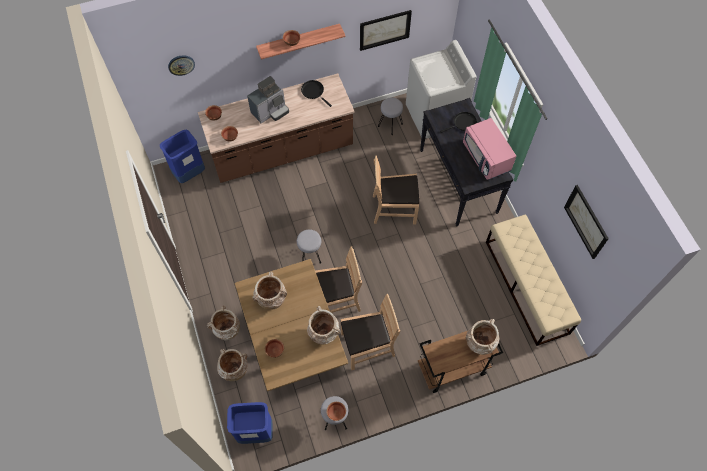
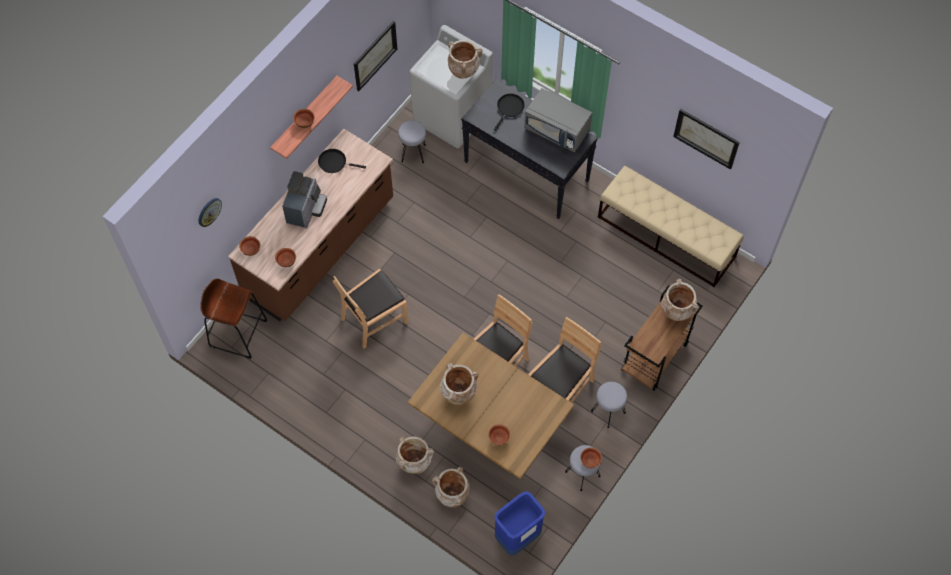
camera: 35 degrees left, 0 degrees up
blue trash can [160,130,205,183] -> brown stool [200,279,267,359]
grey stool [297,229,321,264] -> grey stool moved to [591,382,627,428]
beige vase [307,306,340,344] -> beige vase moved to [448,40,483,79]
brown chair [373,155,419,225] -> brown chair moved to [333,269,409,349]
pink microwave [463,118,516,180] -> grey microwave [524,88,592,152]

